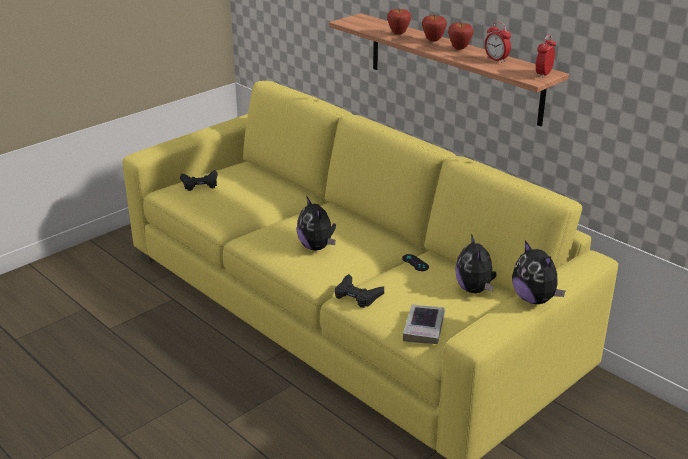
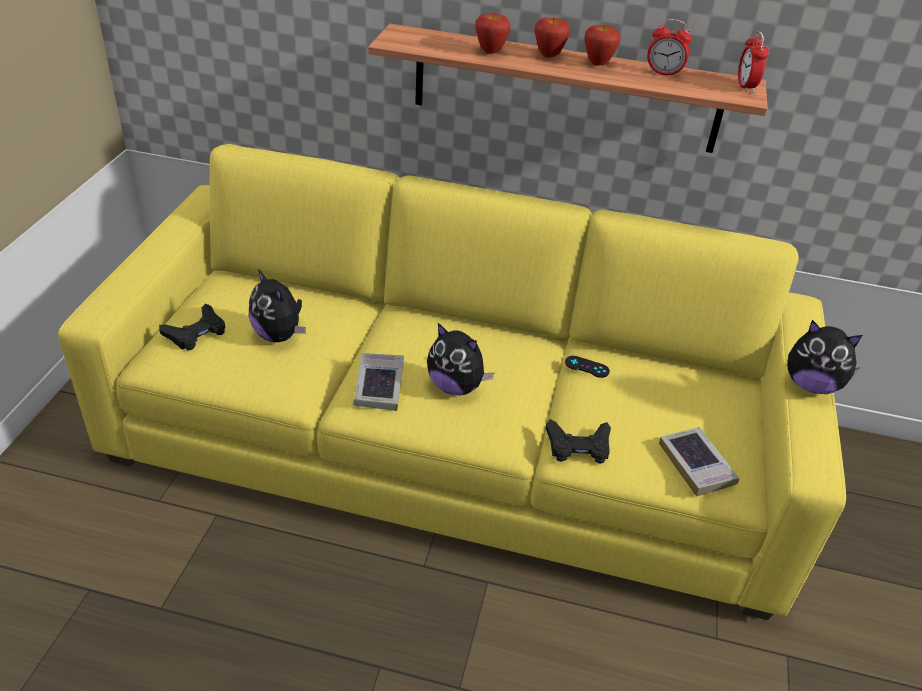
camera: 35 degrees left, 10 degrees up
plush toy [455,234,497,293] -> plush toy moved to [248,269,306,342]
none -> book [353,353,404,411]

